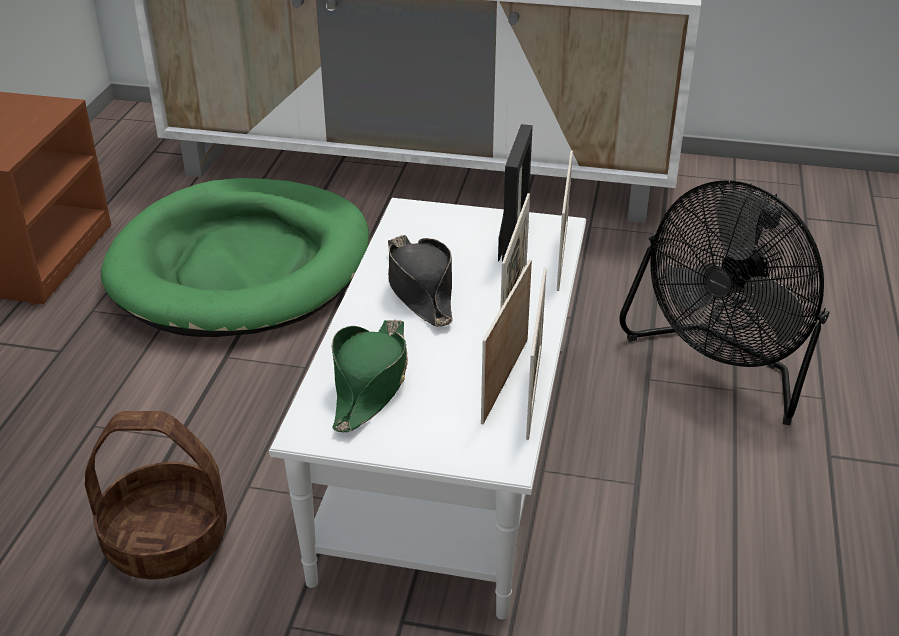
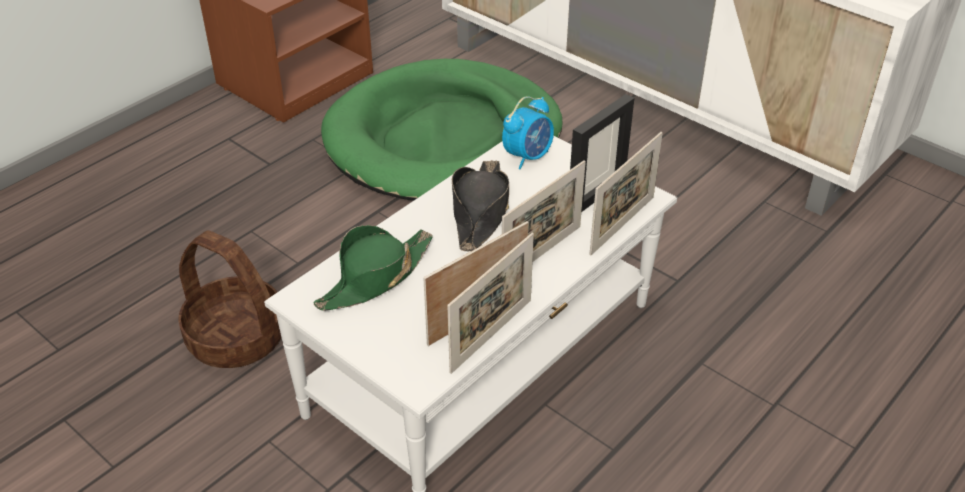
camera: 30 degrees right, 5 degrees up
black fan [620,181,830,425] -> none
none -> alarm clock [502,96,554,169]

